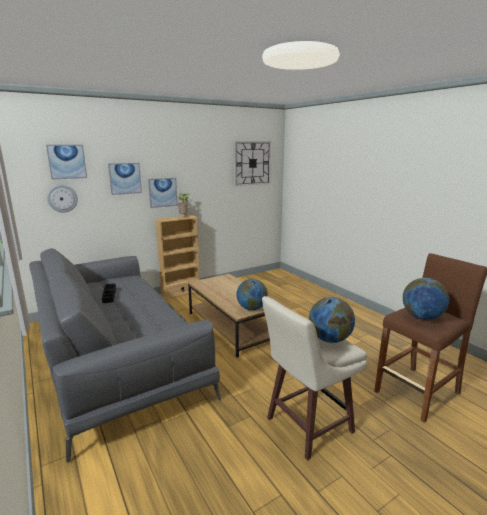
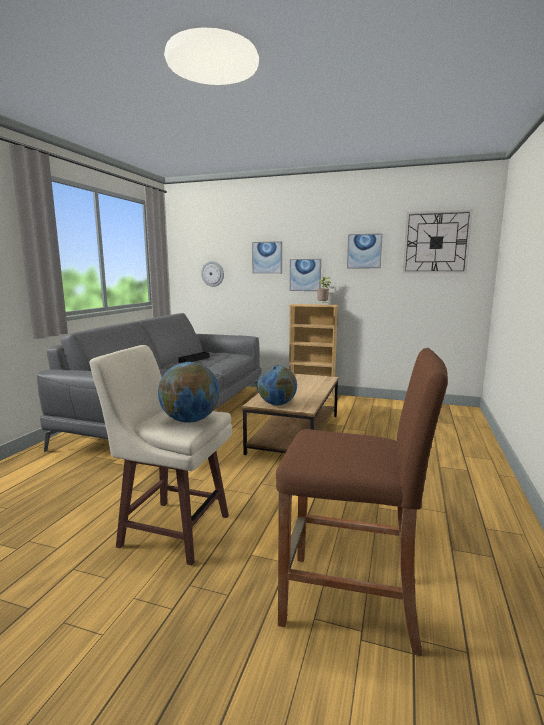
camera: 50 degrees right, 5 degrees down
picture [46,145,87,180] -> picture moved to [347,233,383,268]
globe [403,278,449,320] -> none

